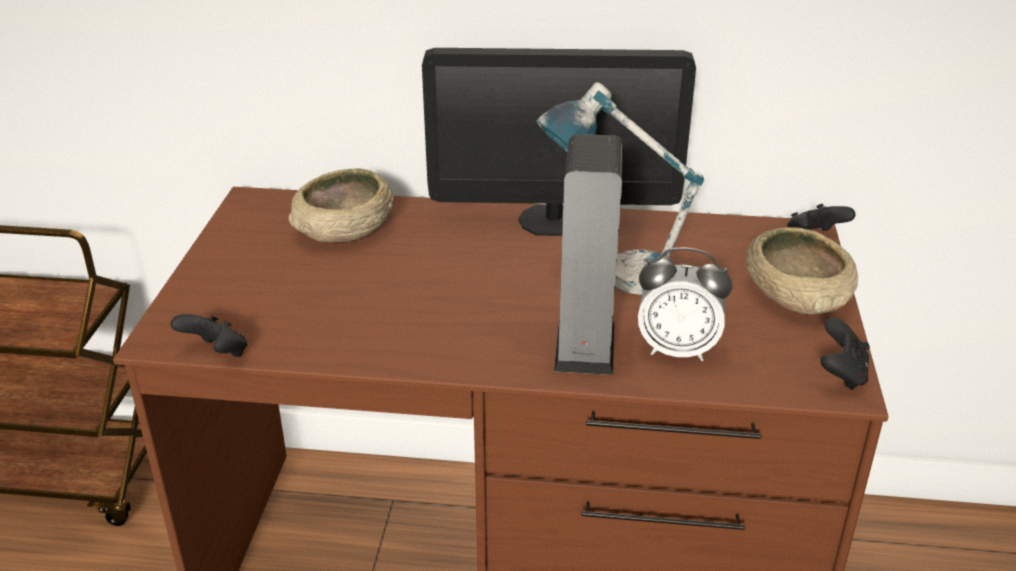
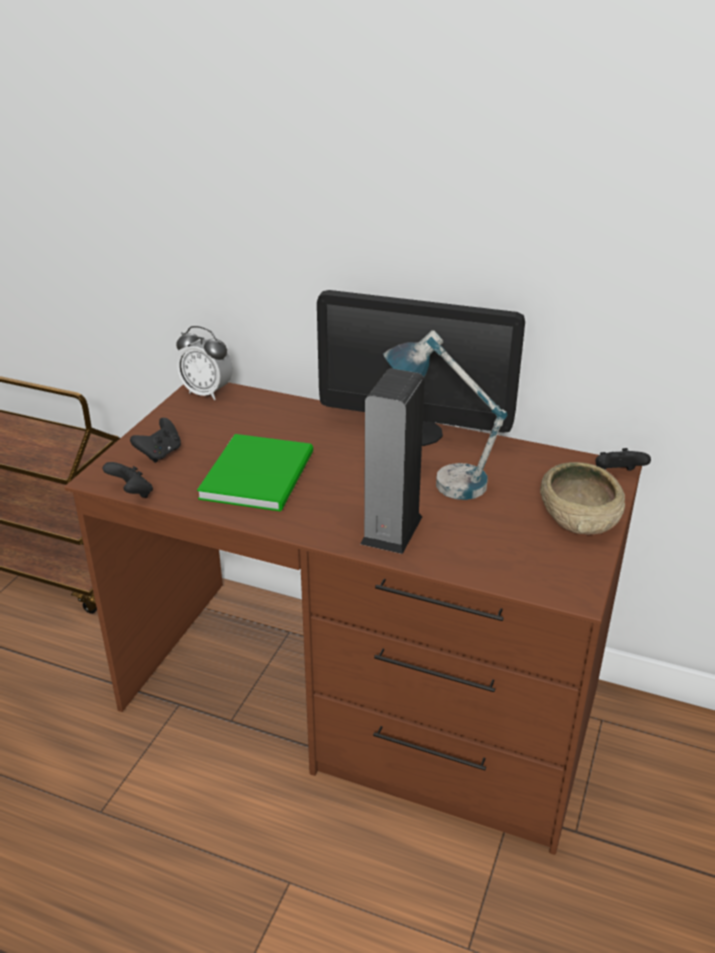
camera: 15 degrees right, 0 degrees up
beige bowl [289,168,394,242] -> none
alarm clock [638,247,733,361] -> alarm clock moved to [176,326,233,400]
black game controller [820,318,870,390] -> black game controller moved to [130,418,181,463]
none -> green book [197,434,313,511]

